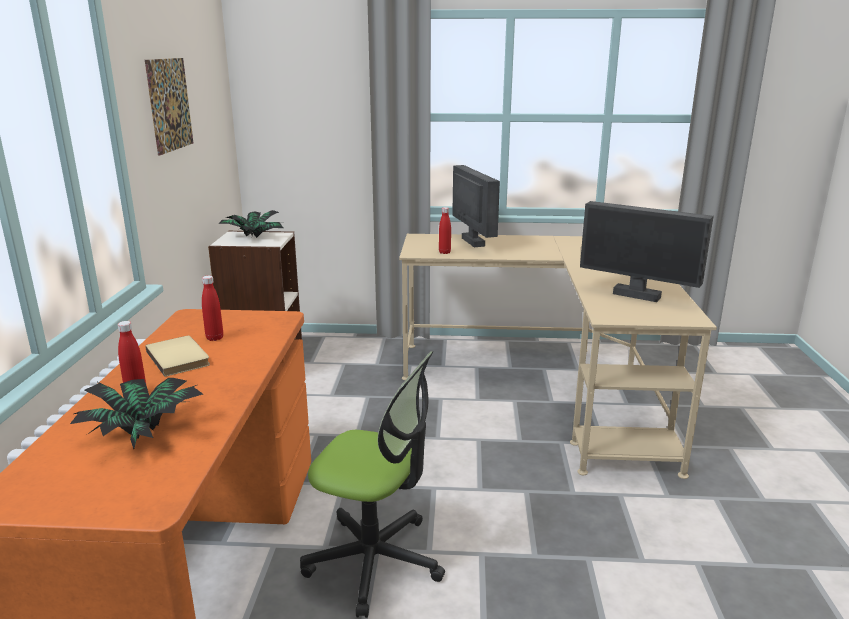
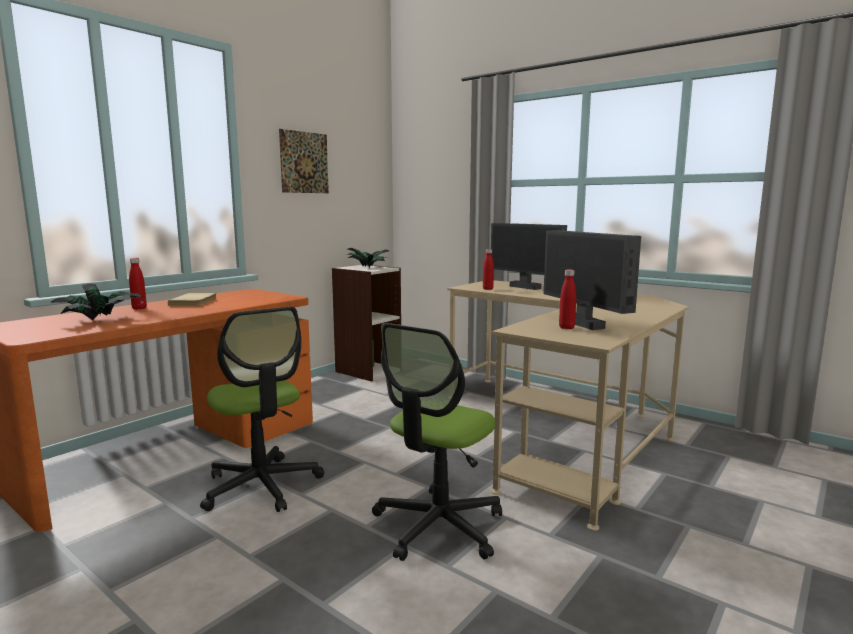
camera: 35 degrees right, 10 degrees down
red bottle [202,276,223,341] -> red bottle moved to [559,270,576,329]
monitor [452,165,500,247] -> monitor turned 120 degrees clockwise [491,223,567,290]
none -> office chair [372,323,502,561]

